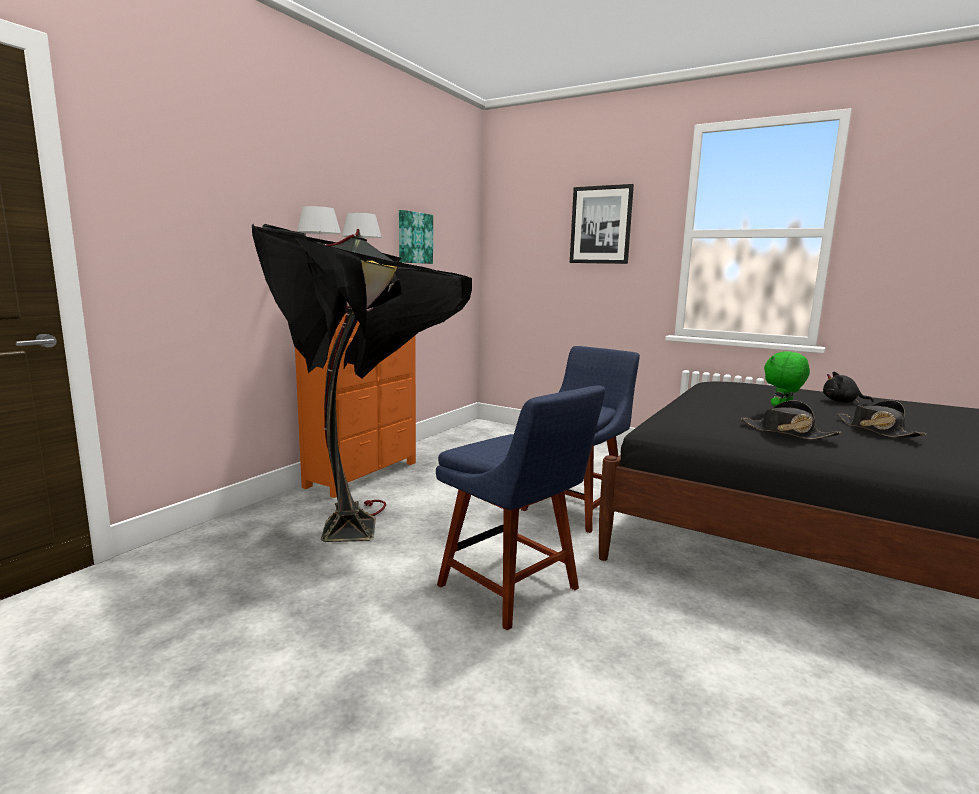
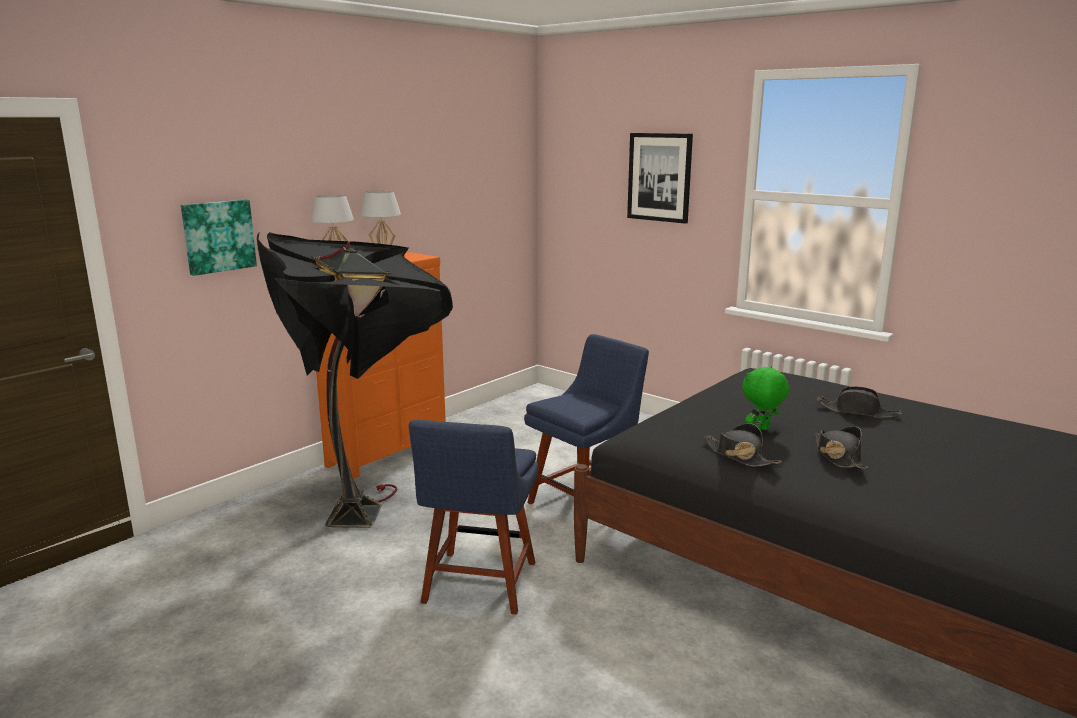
camera: 10 degrees right, 5 degrees up
picture [399,210,433,264] -> picture moved to [181,200,257,276]
blue chair [436,385,605,631] -> blue chair turned 45 degrees clockwise [409,420,538,615]
black plush toy [823,372,874,403] -> black hat [817,386,901,418]

